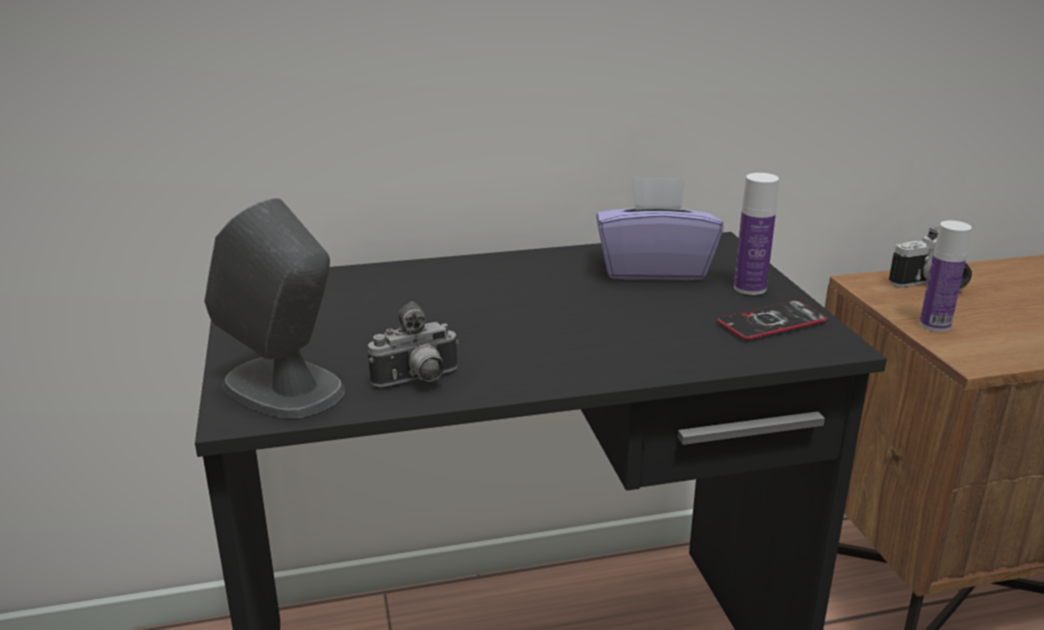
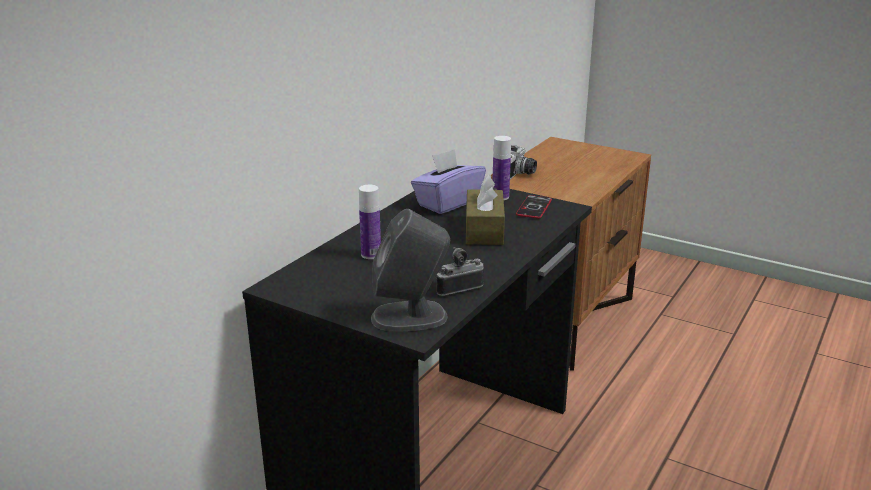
camera: 45 degrees left, 0 degrees up
camera [368,301,459,387] -> camera turned 135 degrees counterclockwise [435,247,484,296]
bottle [920,220,972,332] -> bottle moved to [359,185,381,259]
none -> brown tissue box [466,175,505,245]

